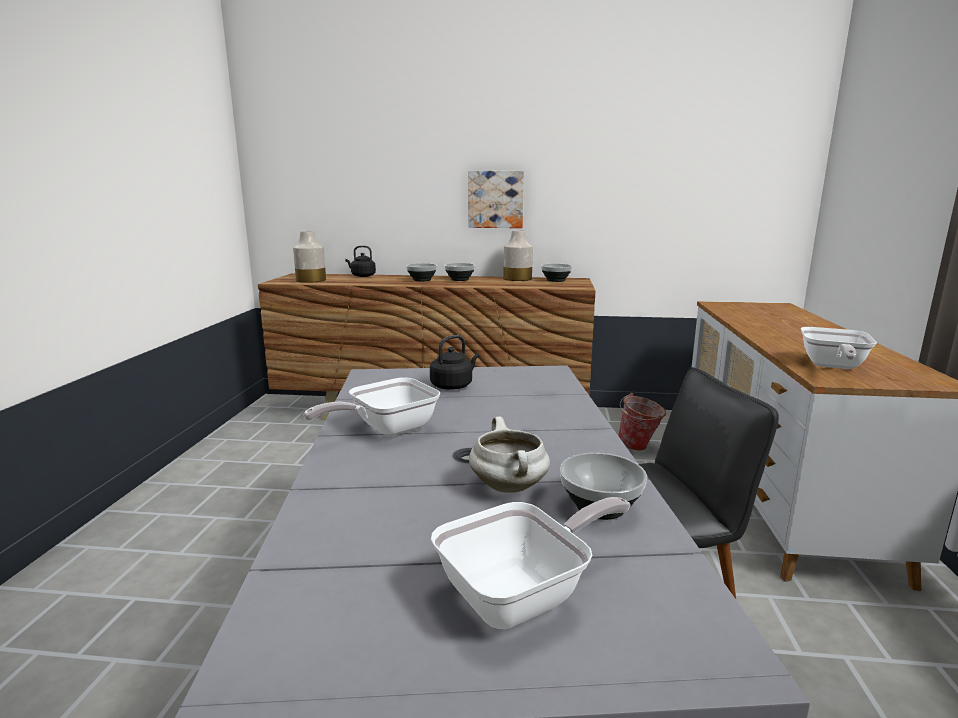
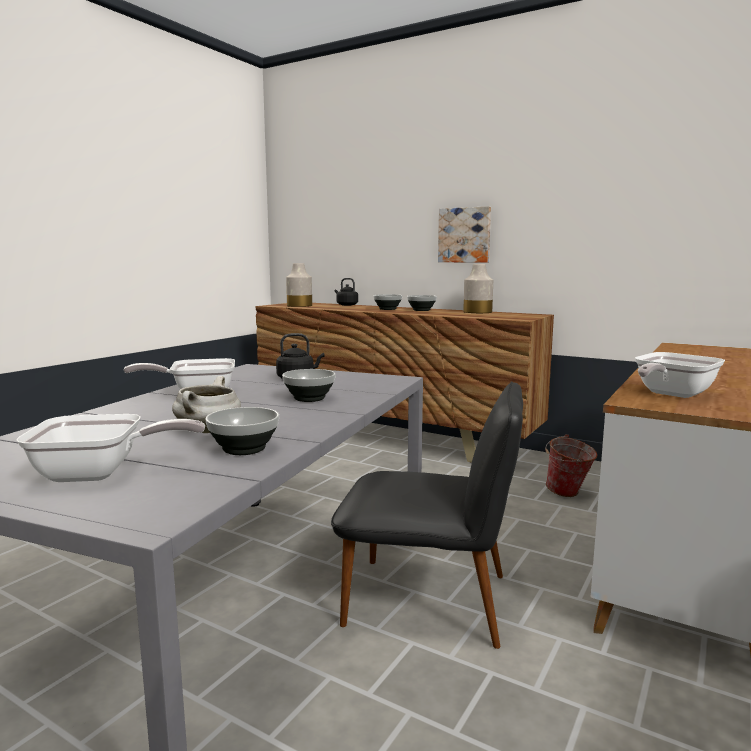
camera: 25 degrees right, 5 degrees down
bowl [541,264,572,282] -> bowl moved to [282,369,336,402]

